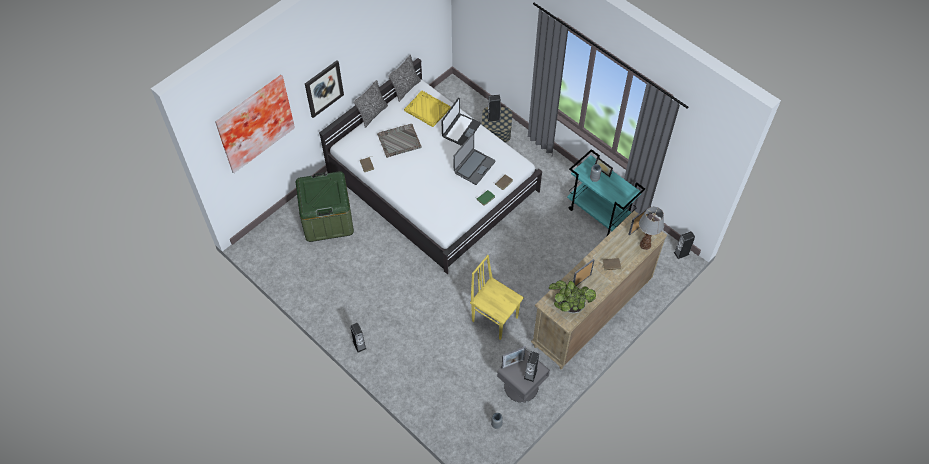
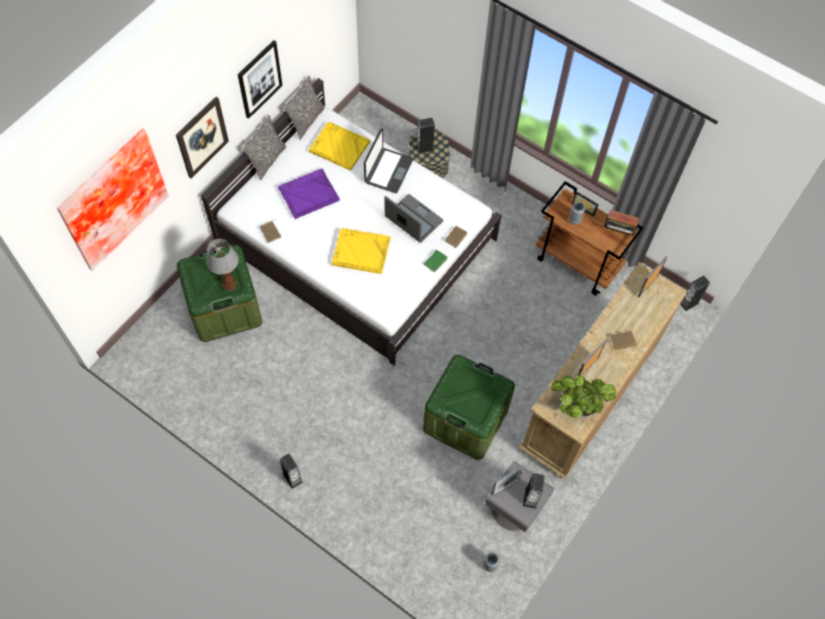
camera: 10 degrees left, 5 degrees up
grey tray [377,124,422,157] -> purple tray [278,169,340,219]
laptop [453,133,496,185] -> laptop turned 75 degrees counterclockwise [385,194,443,243]
yellow chair [470,255,524,340] -> green storage box [423,355,515,460]
turquoise cart [567,149,645,236] -> brown cart [536,181,643,295]
table lamp [639,207,664,250] -> table lamp moved to [206,239,239,291]
none -> picture [238,40,283,119]
none -> yellow tray [332,228,390,274]
none -> radio [604,210,639,236]

